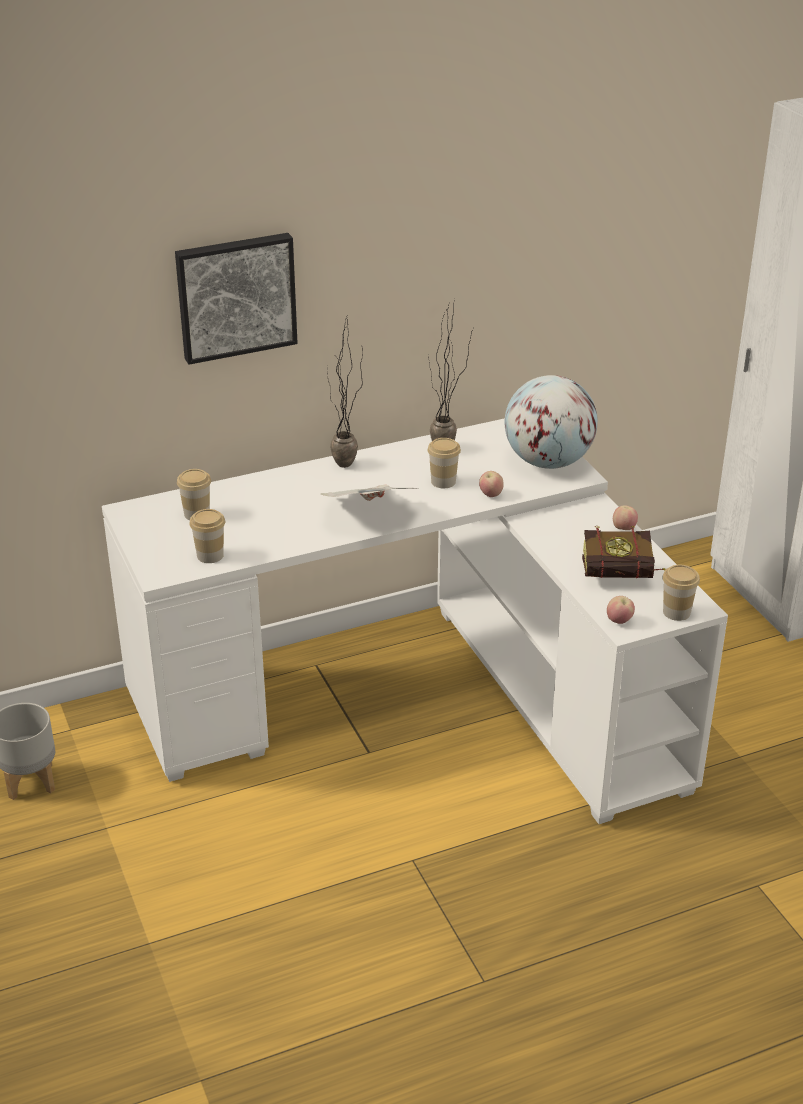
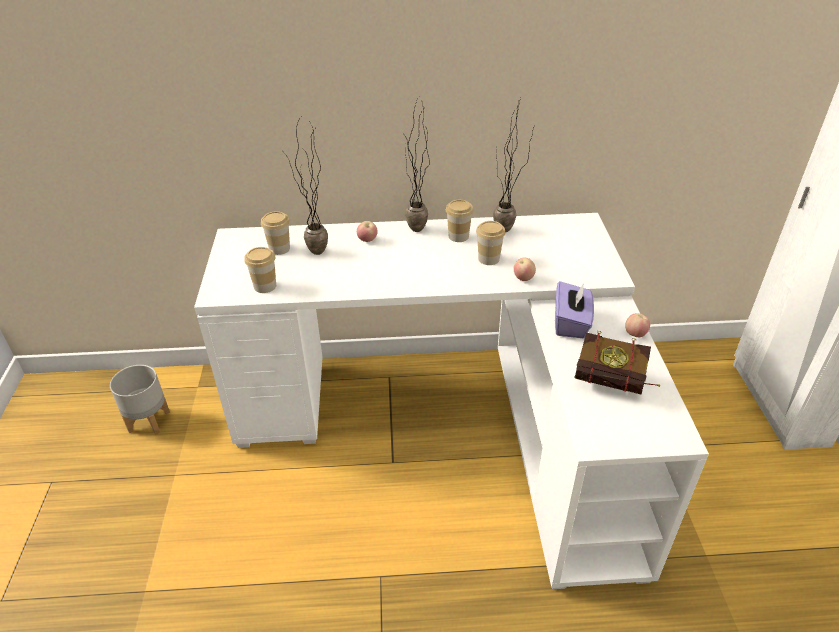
camera: 20 degrees right, 5 degrees up
picture [175,233,298,365] -> none
newspaper [321,485,418,501] -> none
globe [505,375,598,469] -> none
apple [607,596,635,624] -> apple moved to [357,221,377,242]
cup [662,565,700,621] -> cup moved to [446,200,474,242]
none -> potted plant [284,117,328,255]
none -> purple tissue box [555,281,594,338]

